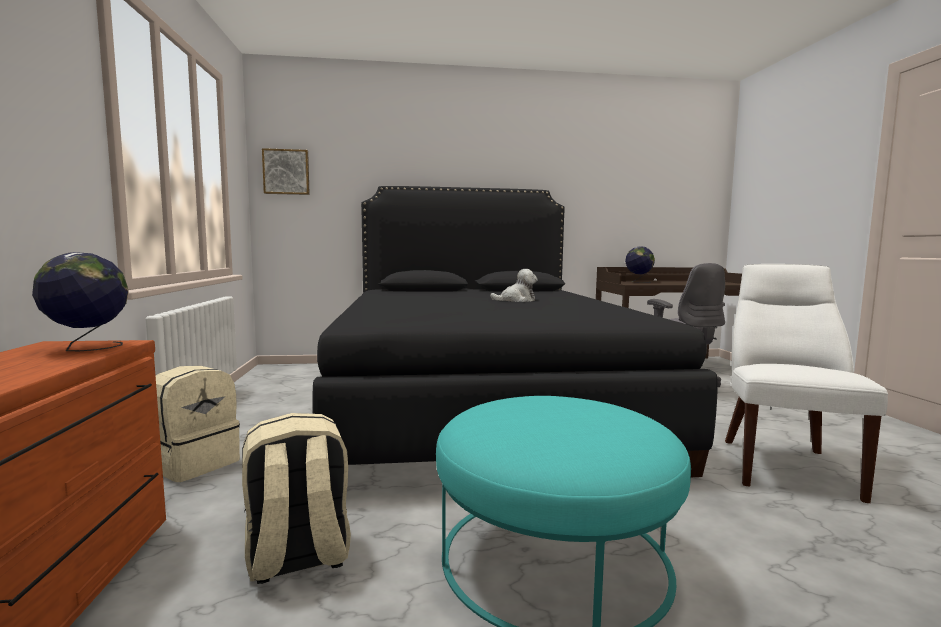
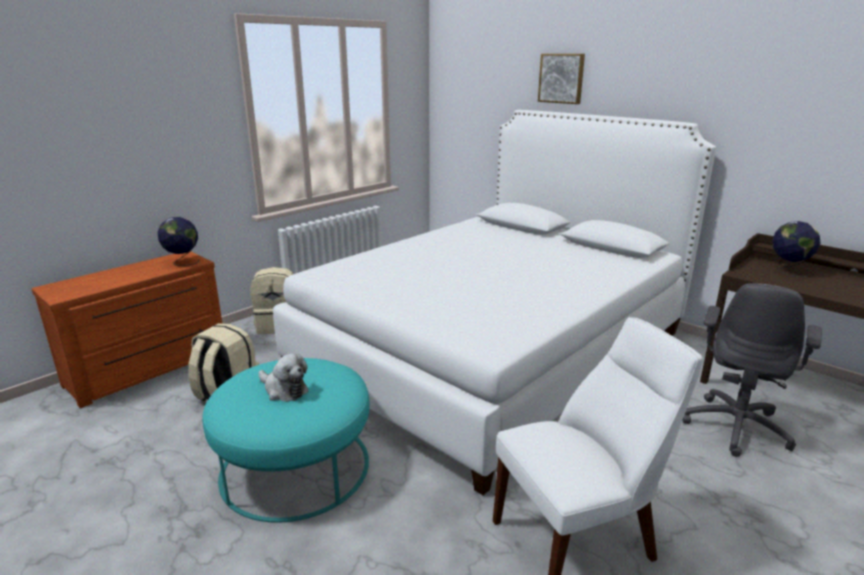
camera: 50 degrees right, 15 degrees up
picture [262,148,310,195] -> picture moved to [538,54,585,104]
black bed [312,186,718,477] -> white bed [273,110,716,495]
plush toy [490,269,538,302] -> plush toy moved to [259,353,309,402]

